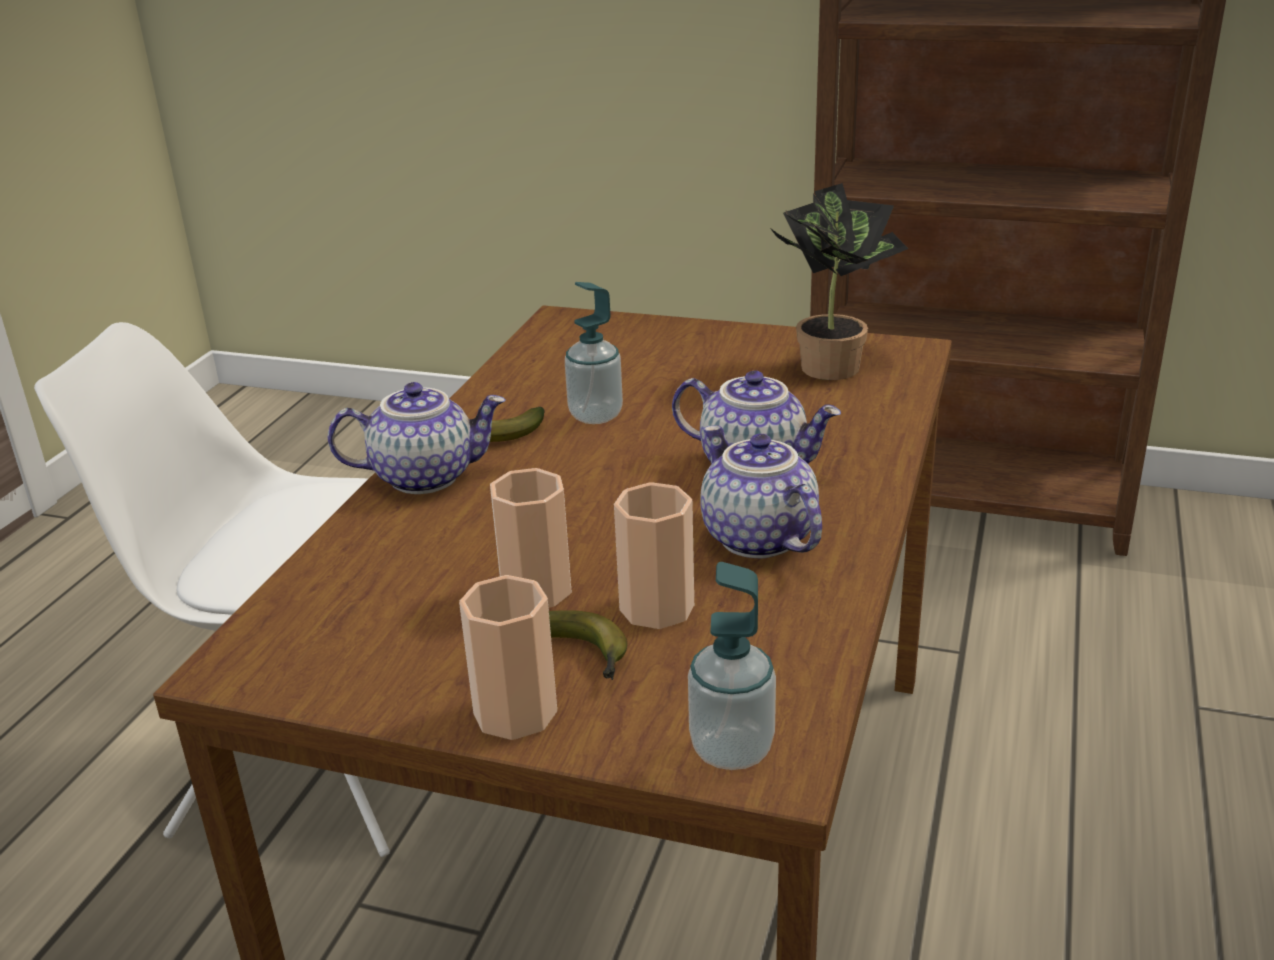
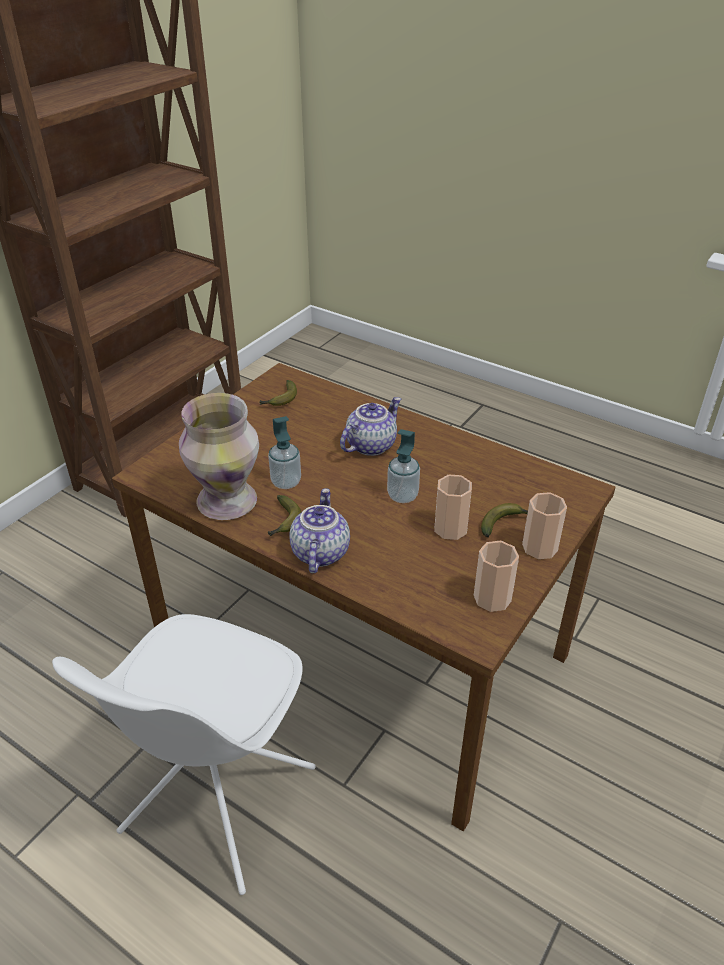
camera: 75 degrees left, 10 degrees up
cup [614,482,694,629] -> cup moved to [474,541,519,612]
soap dispenser [688,562,776,770] -> soap dispenser moved to [387,429,420,503]
teapot [700,425,822,558] -> none
potted plant [770,183,909,380] -> banana [259,380,297,406]
none -> vase [179,393,259,520]

